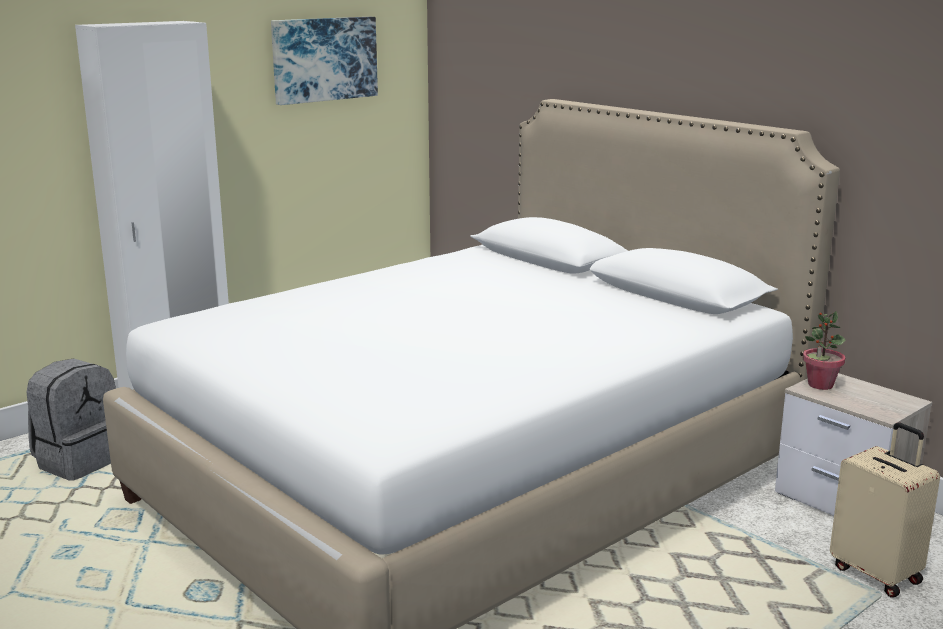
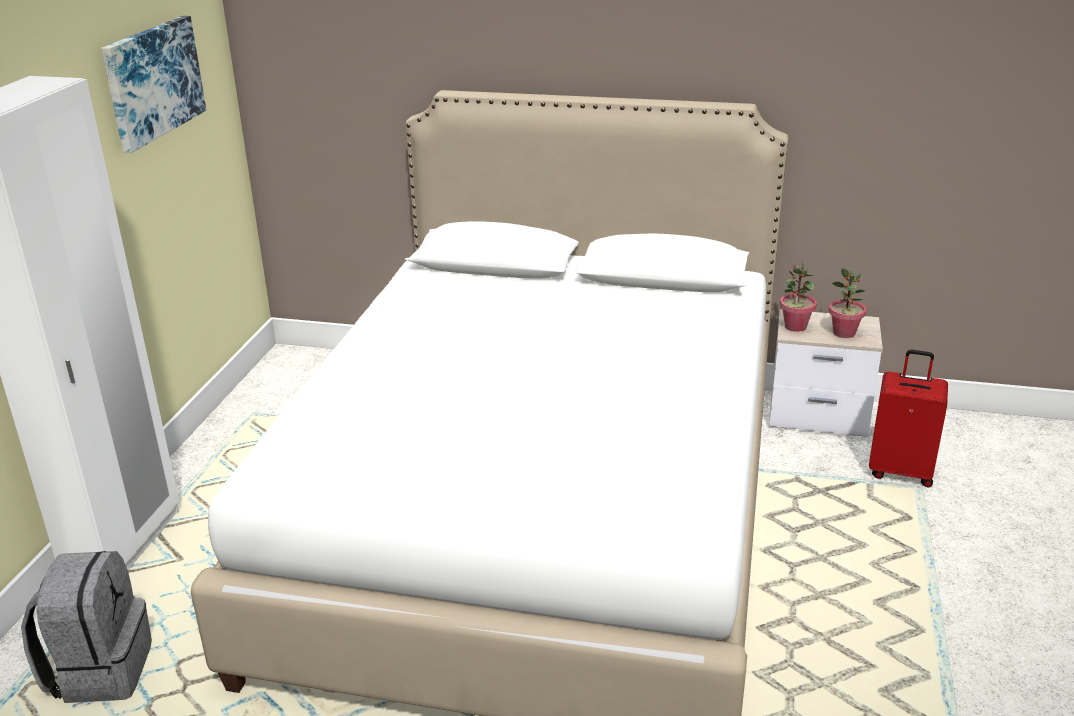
camera: 35 degrees left, 10 degrees up
beige suitcase [830,423,940,598] -> red suitcase [869,350,948,487]
none -> potted plant [829,268,866,338]

